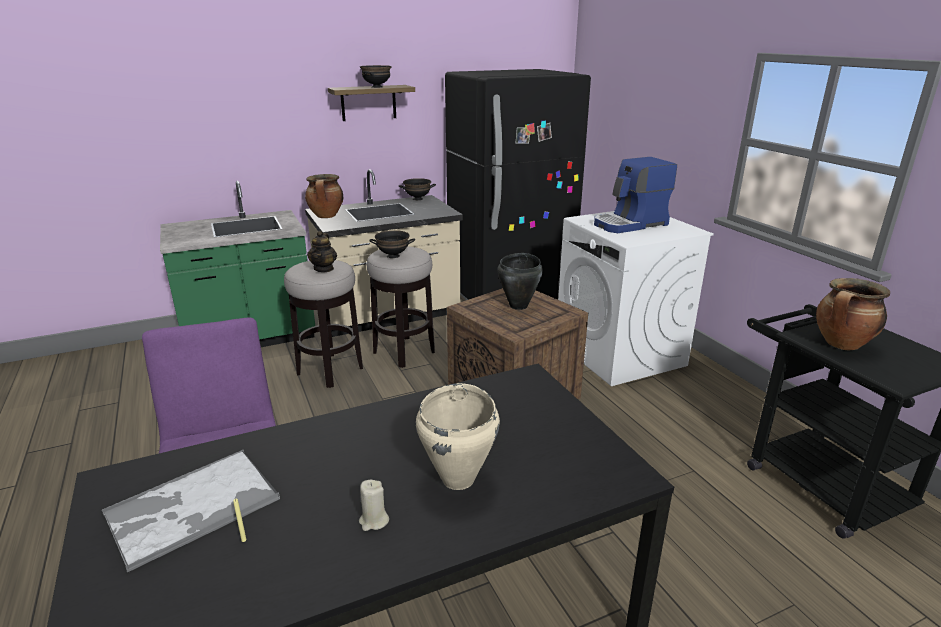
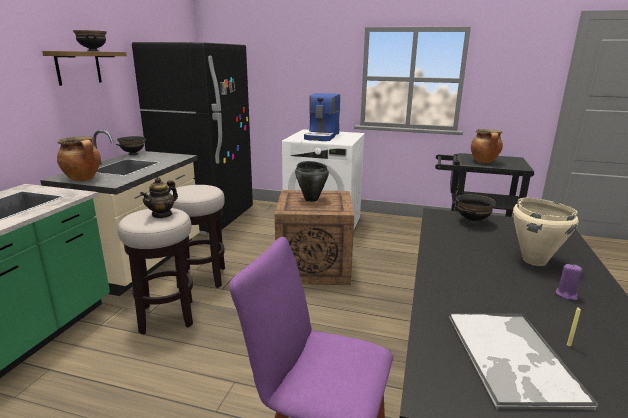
camera: 50 degrees left, 5 degrees down
teapot [307,231,337,272] -> teapot turned 75 degrees clockwise [140,177,178,218]
beige candle [359,480,389,531] -> purple candle [556,264,582,301]
black bowl [369,230,415,258] -> black bowl moved to [456,194,496,224]

